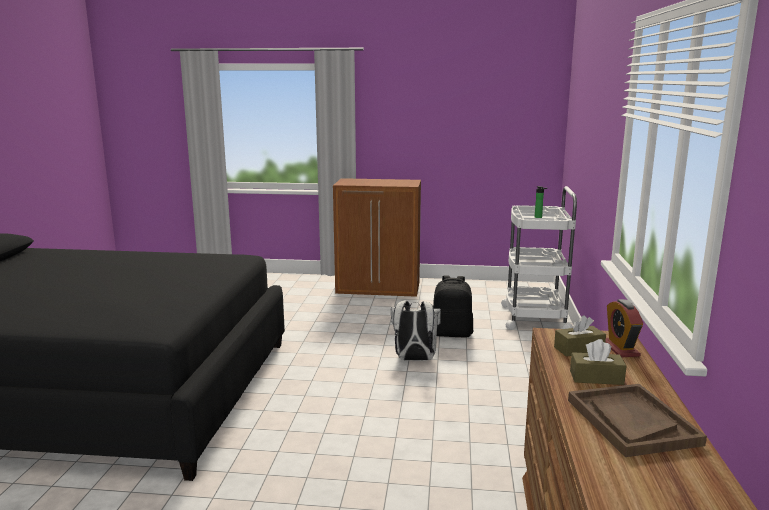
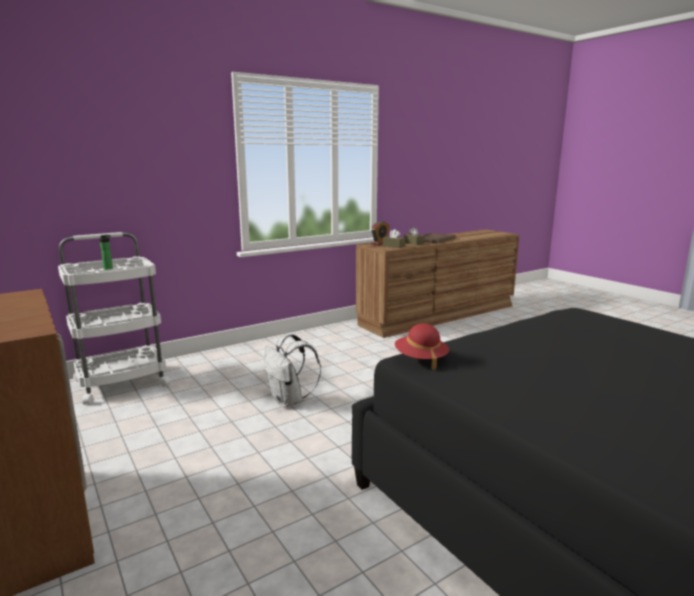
camera: 130 degrees left, 0 degrees up
black backpack [433,275,473,338] -> none
none -> red hat [395,323,449,370]

